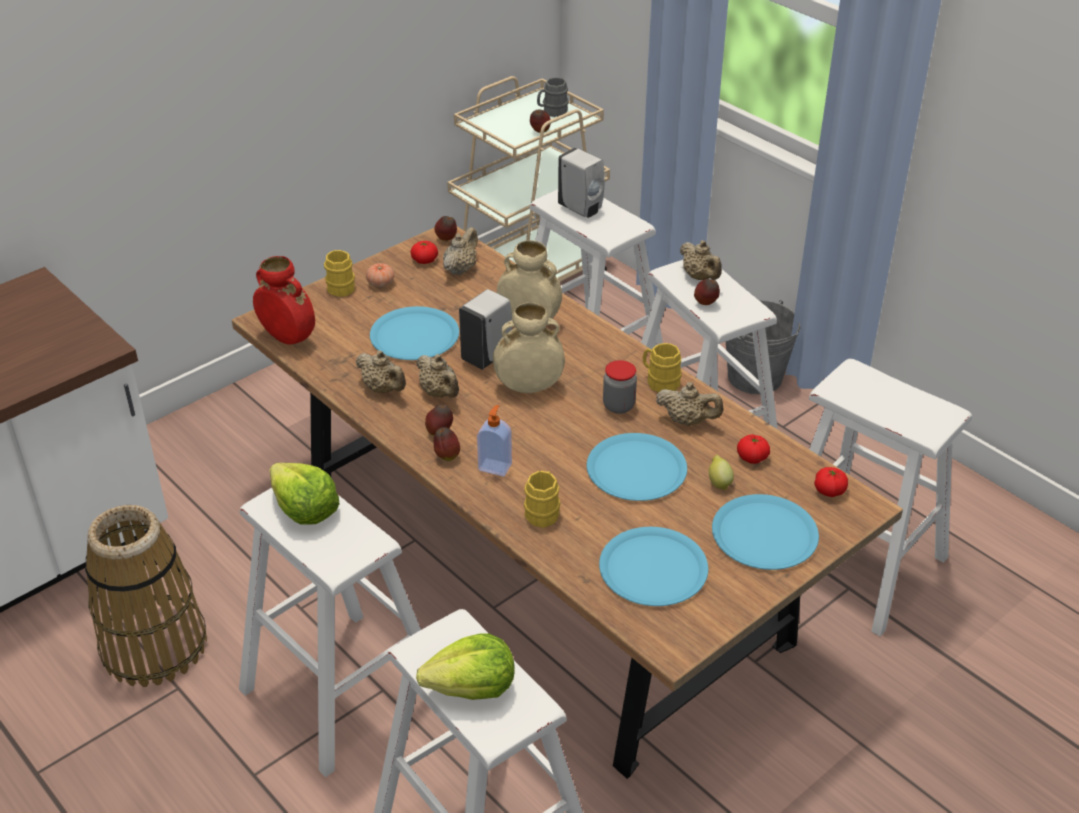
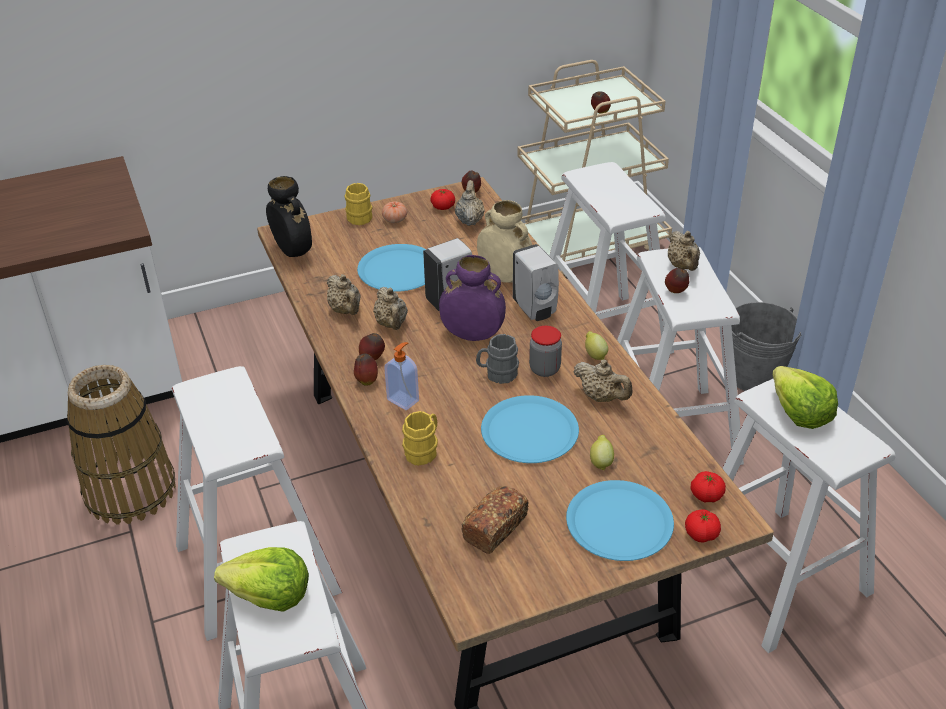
camera: 20 degrees right, 0 degrees up
red vase [253,256,315,344] -> black vase [266,176,312,257]
lettuce [269,463,339,524] -> lettuce moved to [772,366,838,429]
beige teapot [443,227,478,276] -> beige teapot turned 45 degrees counterclockwise [455,180,485,226]
beige vase [493,303,565,393] -> purple vase [439,255,506,341]
grey mug [537,77,569,117] -> grey mug moved to [476,334,519,384]
white soap dispenser [558,148,605,218] -> white soap dispenser moved to [513,244,559,321]
blue plate [599,527,708,606] -> bread [461,486,529,554]
yellow mug [643,343,682,392] -> lemon [585,331,608,360]
tomato [737,434,770,464] -> tomato moved to [685,510,721,543]

